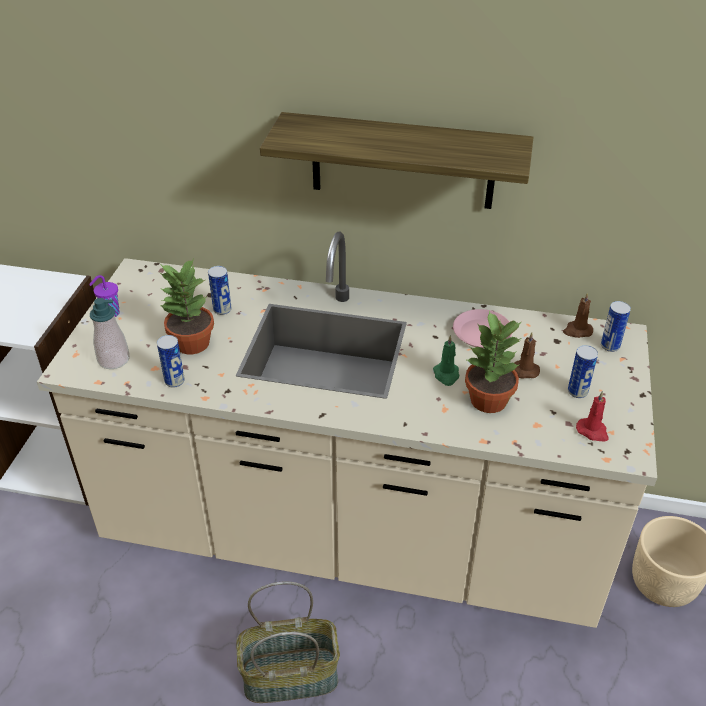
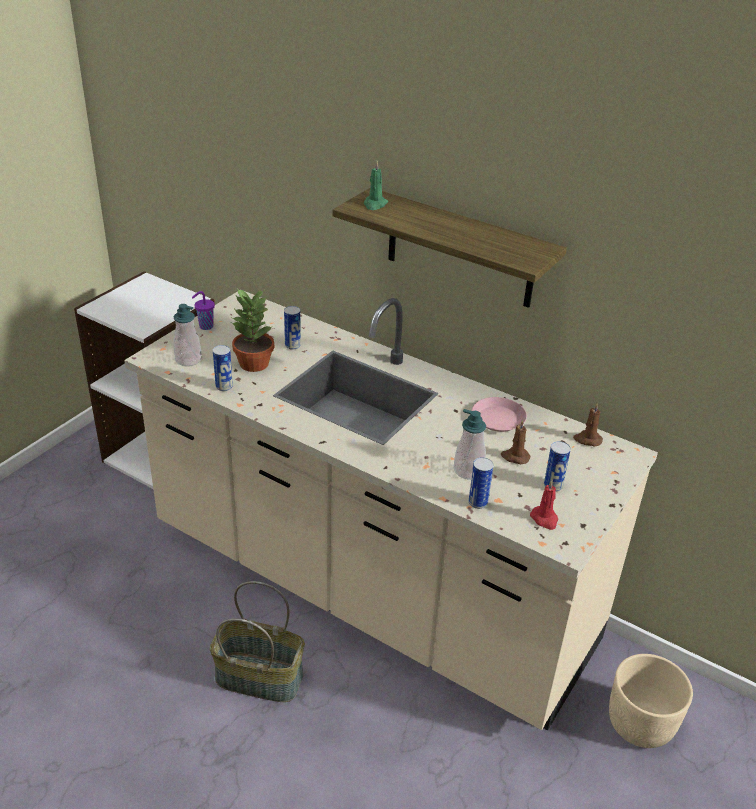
camera: 20 degrees right, 5 degrees down
green candle [433,335,459,386] -> green candle moved to [364,161,388,210]
potted plant [465,311,521,413] -> soap dispenser [454,409,486,480]
can [601,301,631,352] -> can moved to [469,458,494,509]

